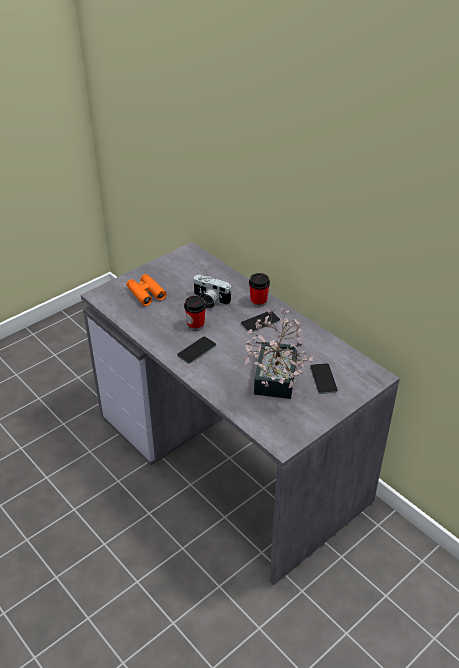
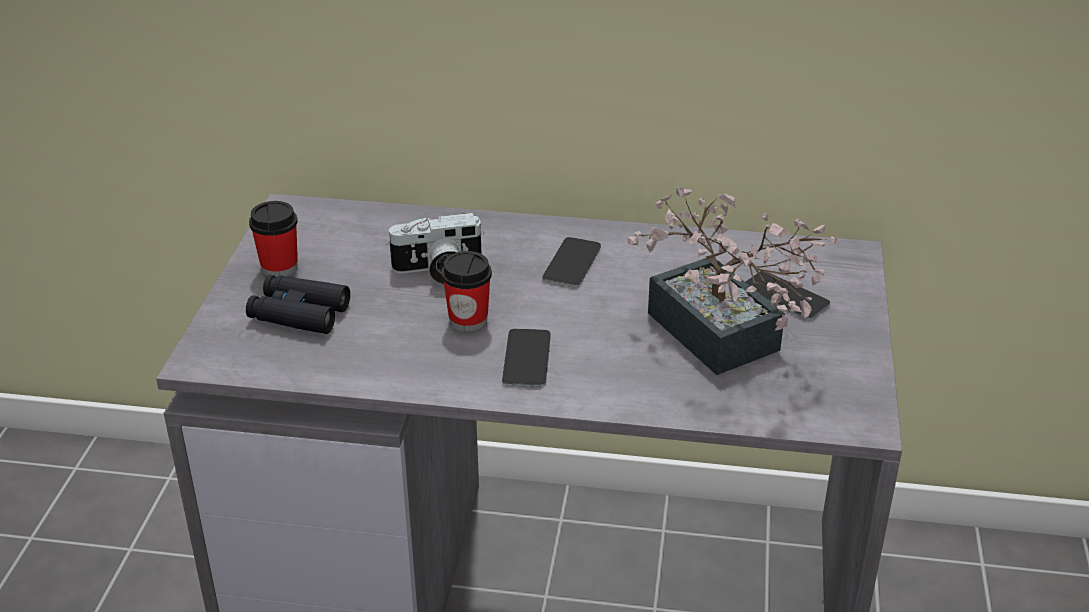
camera: 40 degrees left, 5 degrees down
orange binoculars [126,274,167,306] -> black binoculars [246,275,350,334]
cup [249,273,270,307] -> cup moved to [249,201,298,278]

